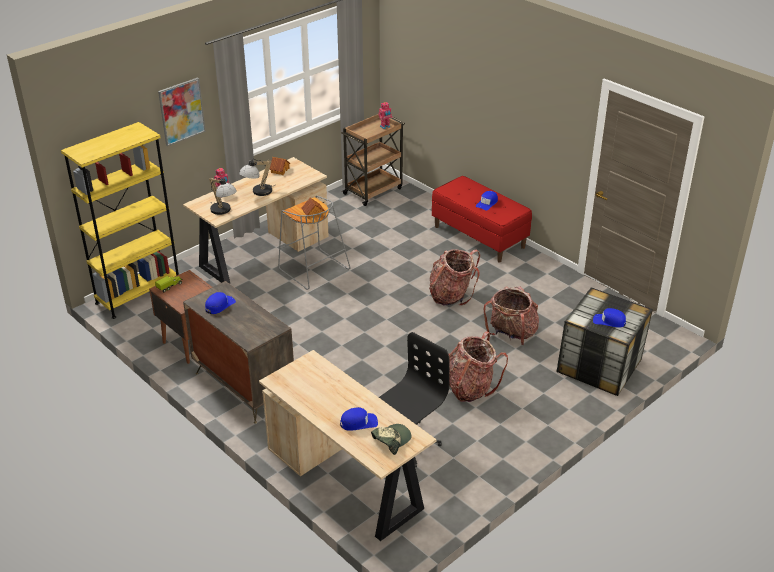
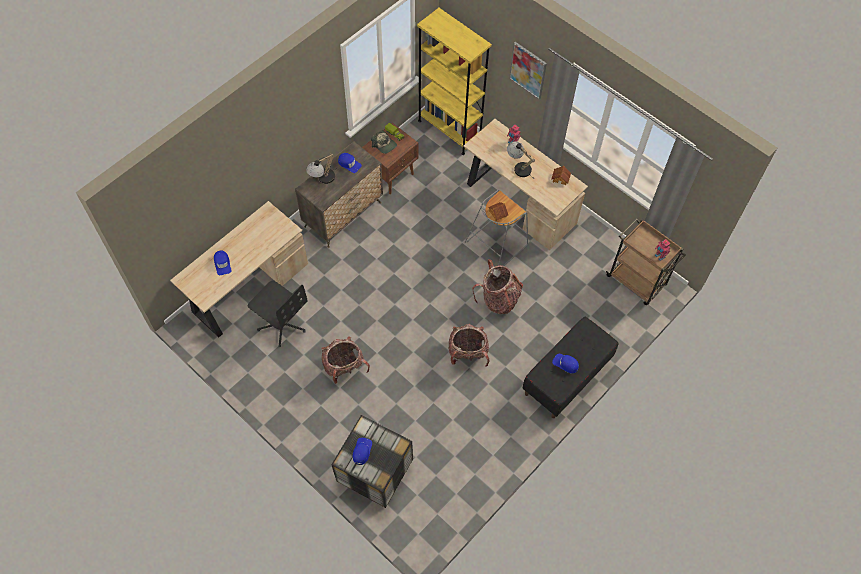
camera: 85 degrees right, 25 degrees up
table lamp [209,177,237,215] -> table lamp moved to [306,153,338,184]
cap [371,424,412,455] -> cap moved to [371,130,397,154]
red bench [432,176,532,263] -> black bench [522,317,618,418]
backpack [483,286,539,346] -> backpack moved to [472,259,523,314]

